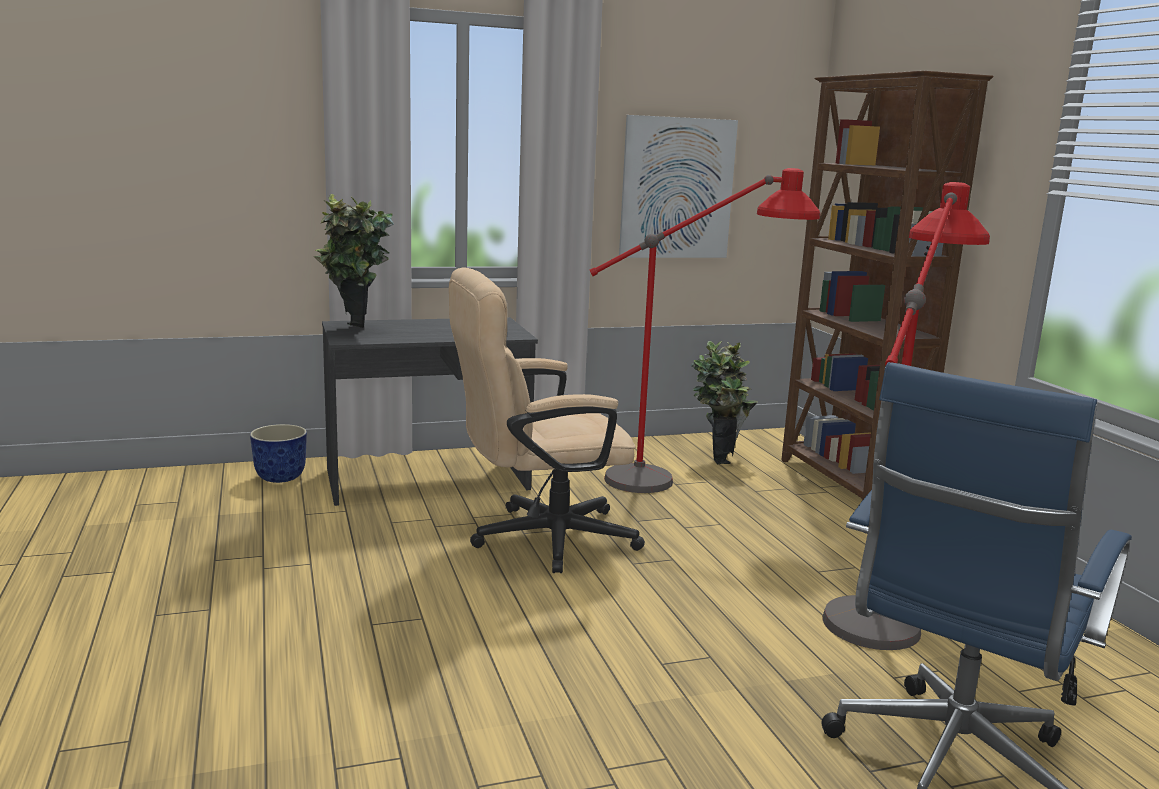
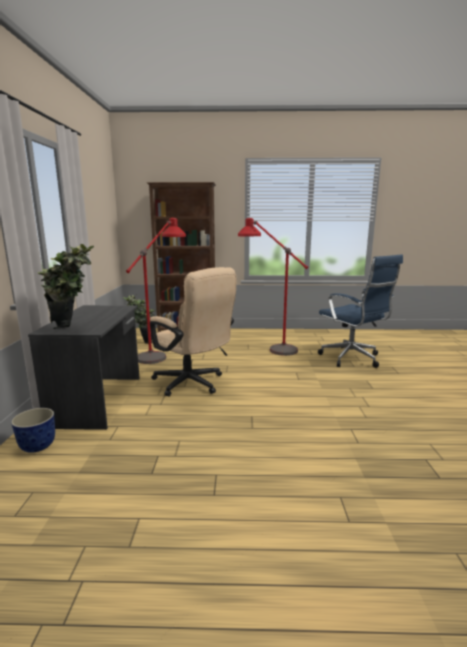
camera: 70 degrees left, 0 degrees up
beige office chair [449,267,645,573] -> beige office chair turned 45 degrees counterclockwise [150,267,236,397]
picture [619,115,738,258] -> none

